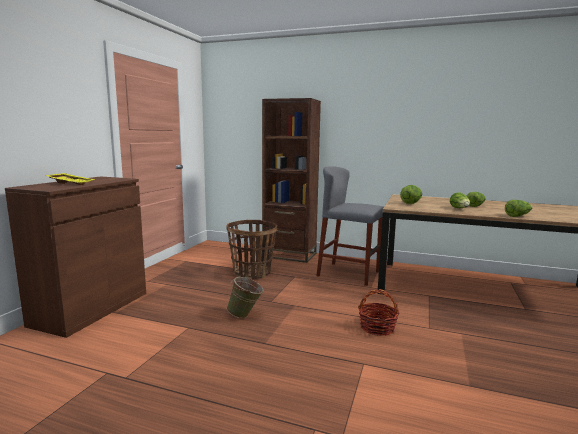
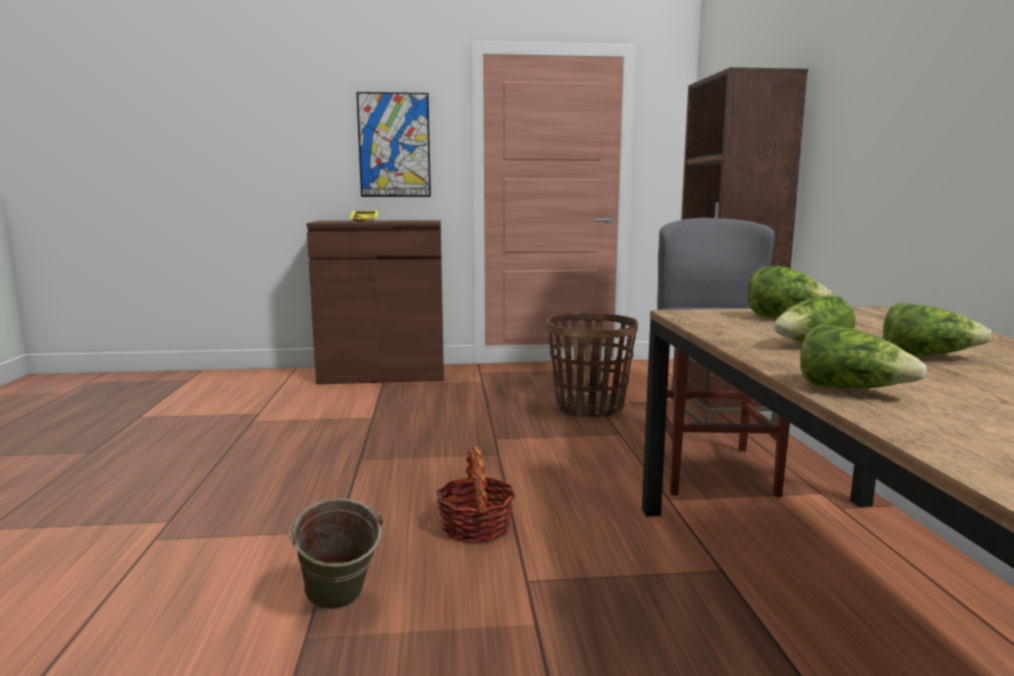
camera: 65 degrees right, 0 degrees up
green bucket [227,277,264,318] -> green bucket moved to [288,498,383,610]
none -> picture [356,92,431,197]

